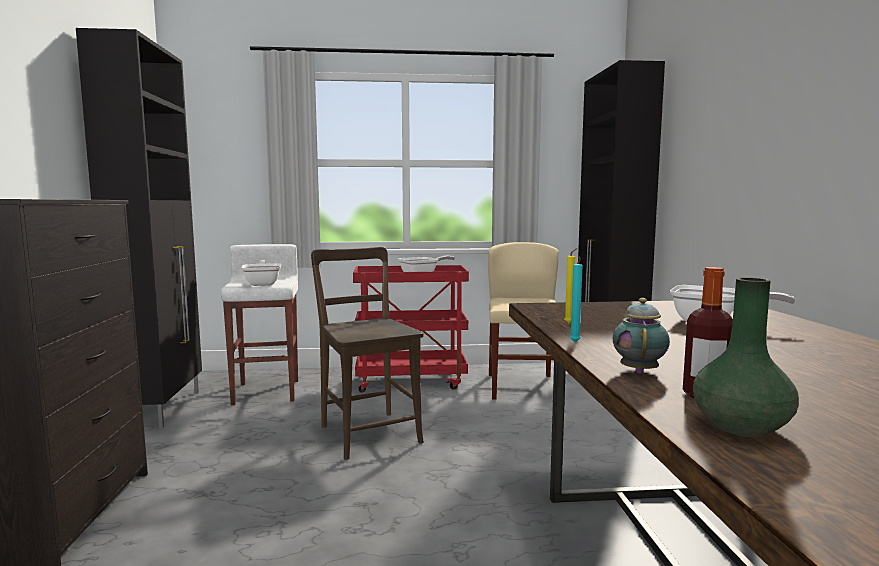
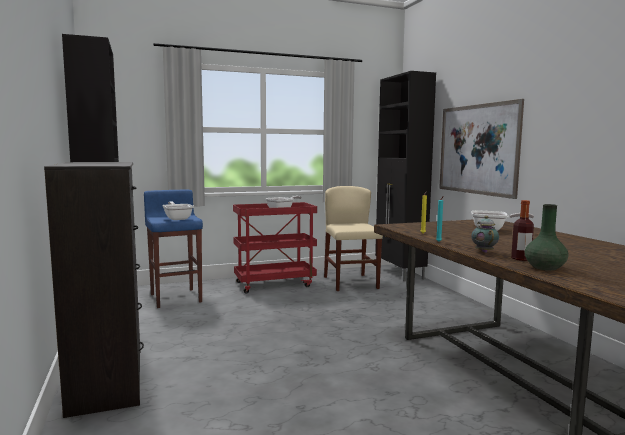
camera: 15 degrees left, 0 degrees up
white stool [221,244,298,405] -> blue stool [144,190,203,308]
brown chair [311,247,424,460] -> none
none -> picture [439,99,524,199]

